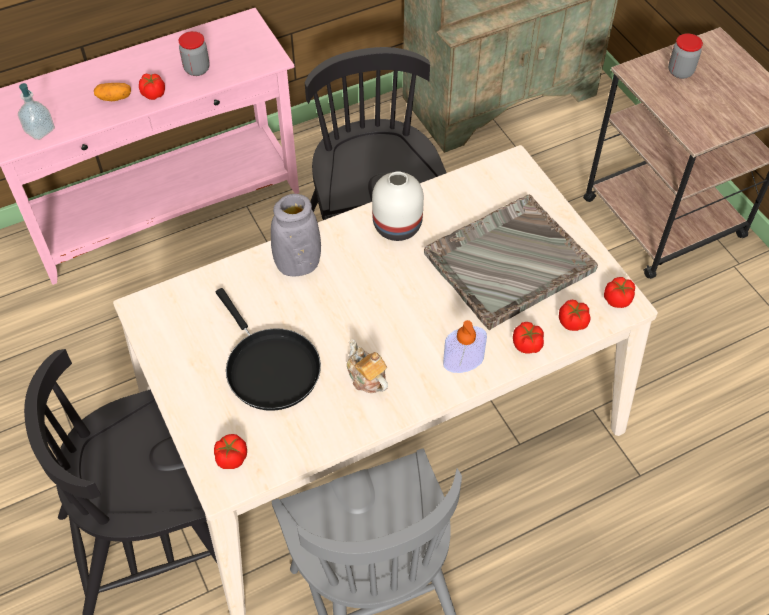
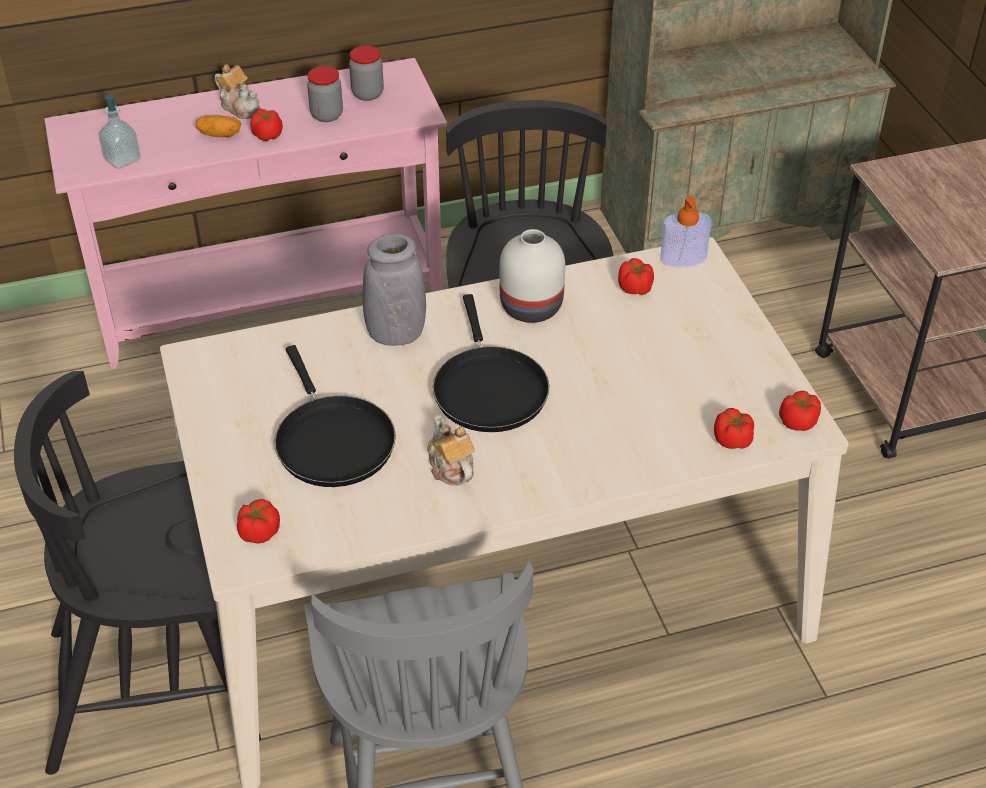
camera: 10 degrees right, 10 degrees down
grey tray [424,194,598,330] -> none
soap dispenser [443,320,487,373] -> soap dispenser moved to [660,196,712,267]
tomato [513,322,544,354] -> tomato moved to [618,258,654,295]
jar [668,33,703,79] -> jar moved to [349,46,384,101]
none -> teapot [215,64,260,119]
none -> black frying pan [433,294,549,432]

